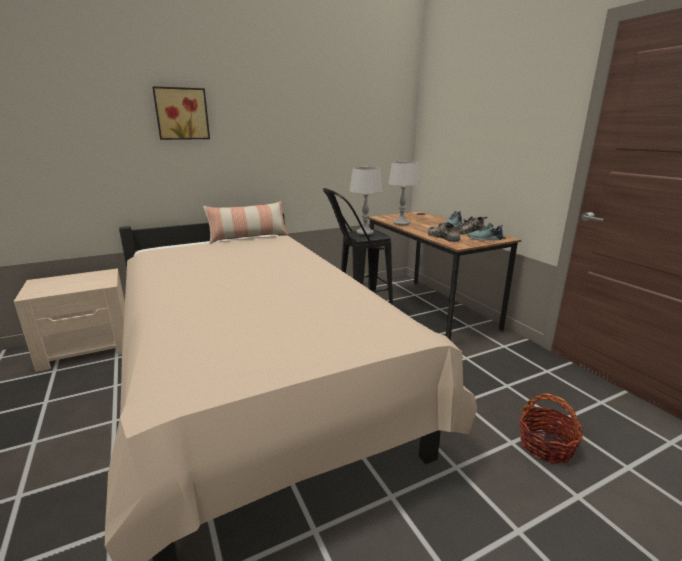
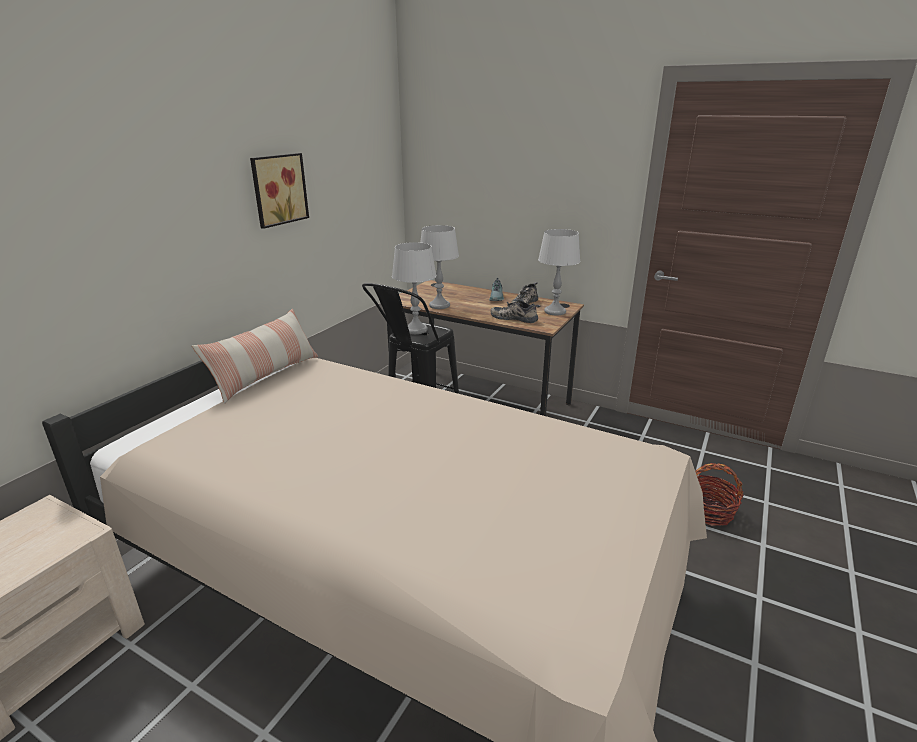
camera: 35 degrees left, 5 degrees up
picture [152,86,210,140] -> picture moved to [250,153,309,229]
shoe [467,223,503,240] -> grey table lamp [538,229,581,315]

